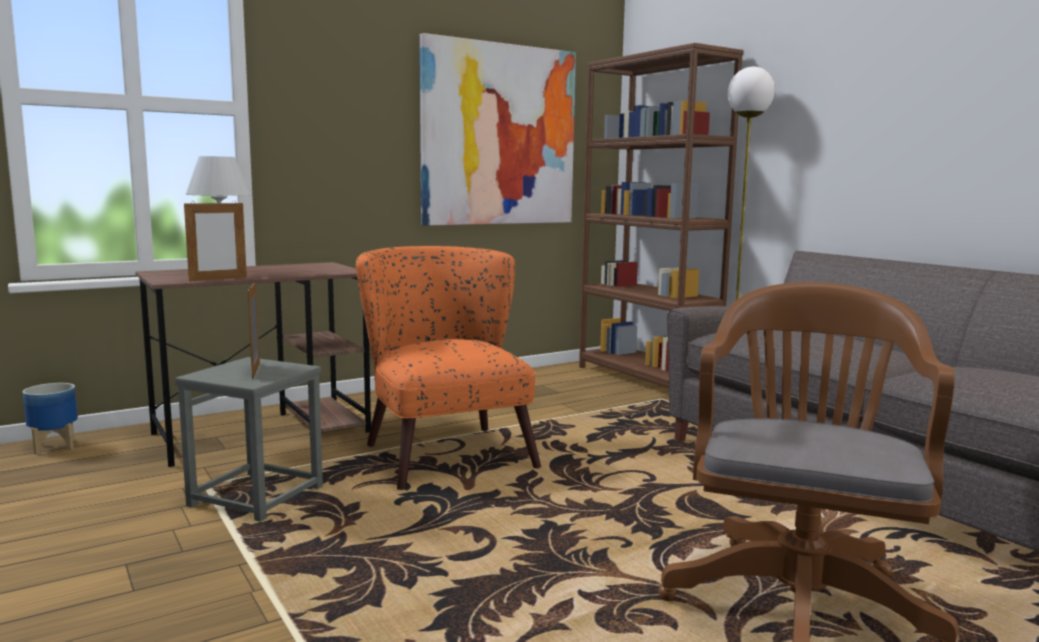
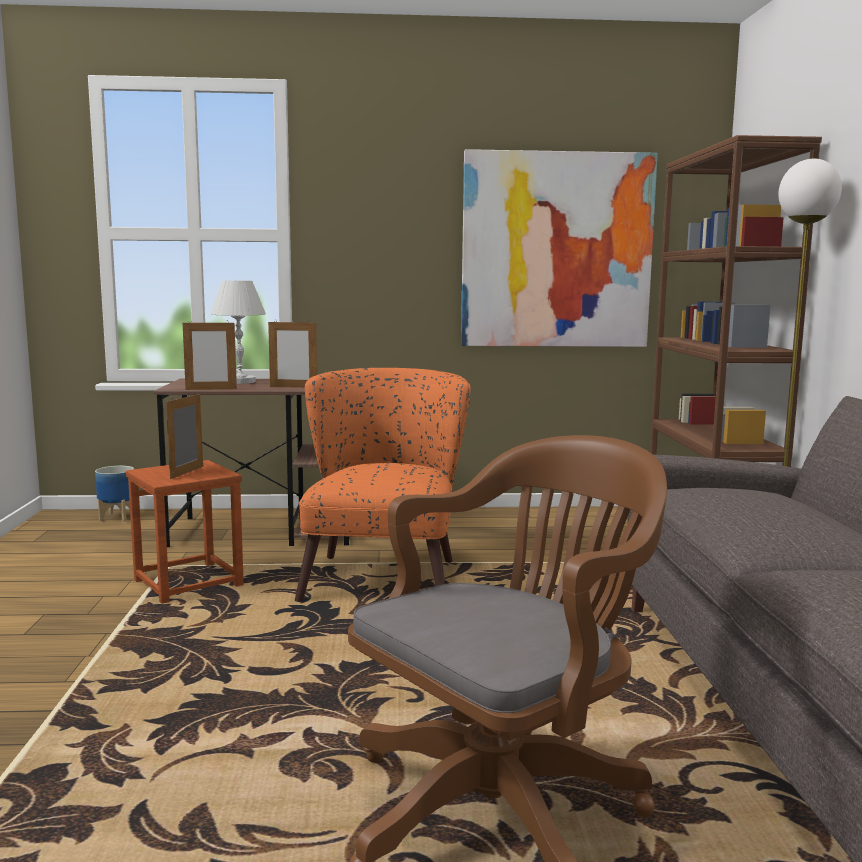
camera: 30 degrees right, 0 degrees up
grey stool [175,357,323,522] -> brown stool [126,460,244,604]
none -> picture frame [268,320,317,388]

